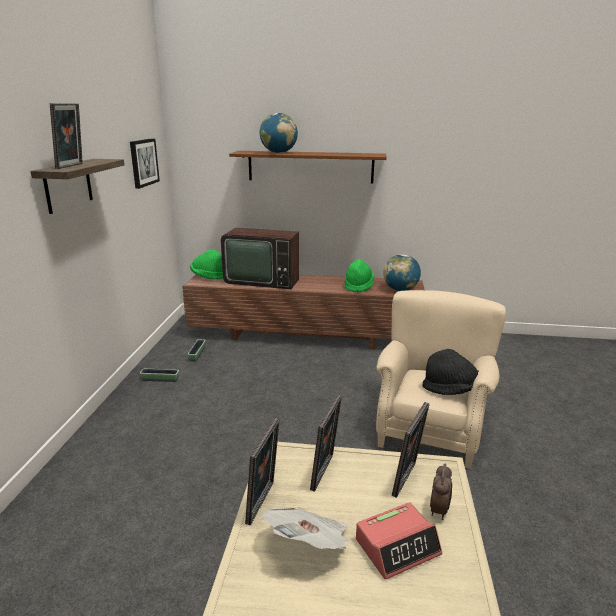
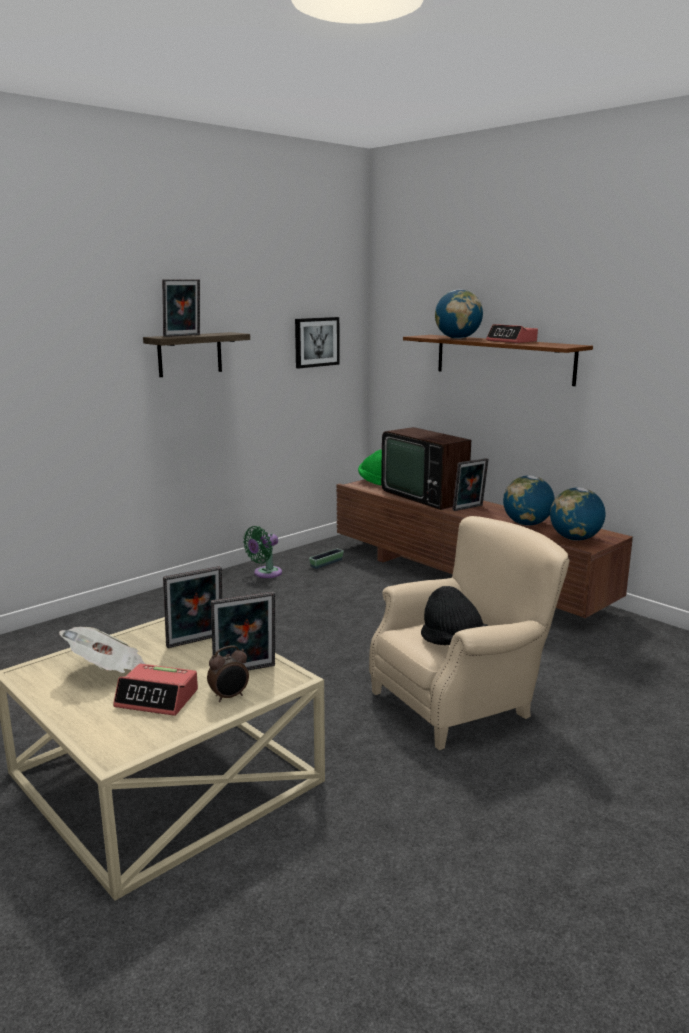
camera: 40 degrees right, 5 degrees down
planter [140,369,179,382] -> green fan [243,526,282,578]
picture frame [245,418,280,525] -> picture frame moved to [453,458,489,511]
green hat [345,259,374,293] -> globe [503,475,555,526]
none -> alarm clock [486,324,538,343]

